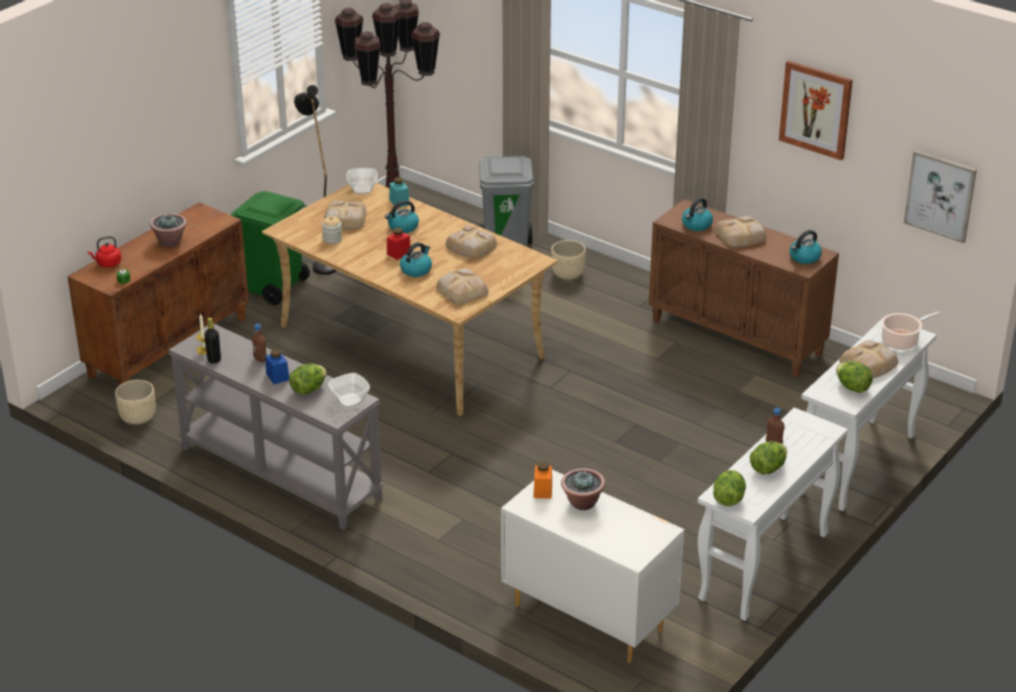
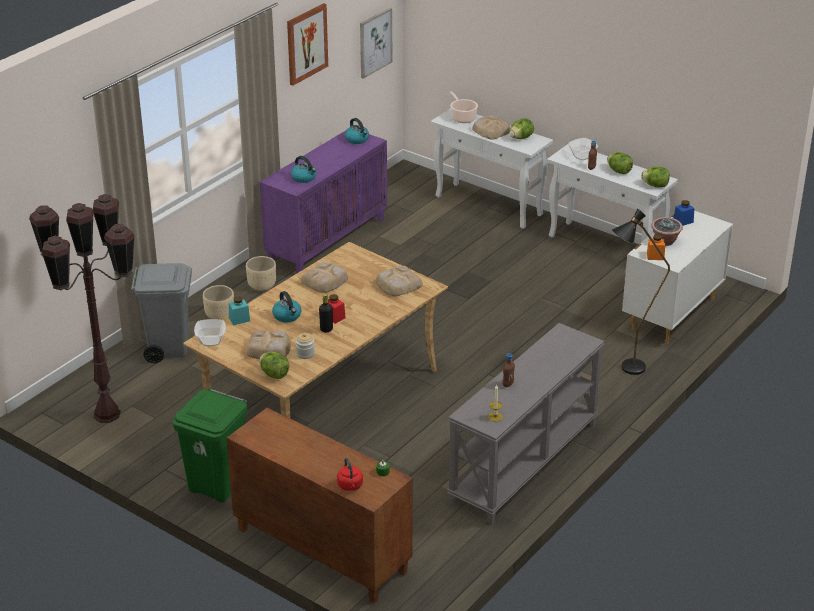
camera: 90 degrees left, 0 degrees up
beige planter [115,380,156,425] -> beige planter moved to [246,256,276,291]
potted plant [150,213,187,246] -> none
black bottle [204,318,221,364] -> black bottle moved to [319,294,333,332]
blue jar [265,349,289,384] -> blue jar moved to [674,200,694,226]
lettuce [289,363,326,395] -> lettuce moved to [259,352,289,379]
black floor lamp [294,85,337,275] -> black floor lamp moved to [612,209,670,375]
bowl [328,373,370,408] -> bowl moved to [568,138,598,160]
kettle [400,242,432,277] -> none
brown cabinet [649,199,839,377] -> purple cabinet [260,130,387,273]
bread [715,216,767,247] -> none

